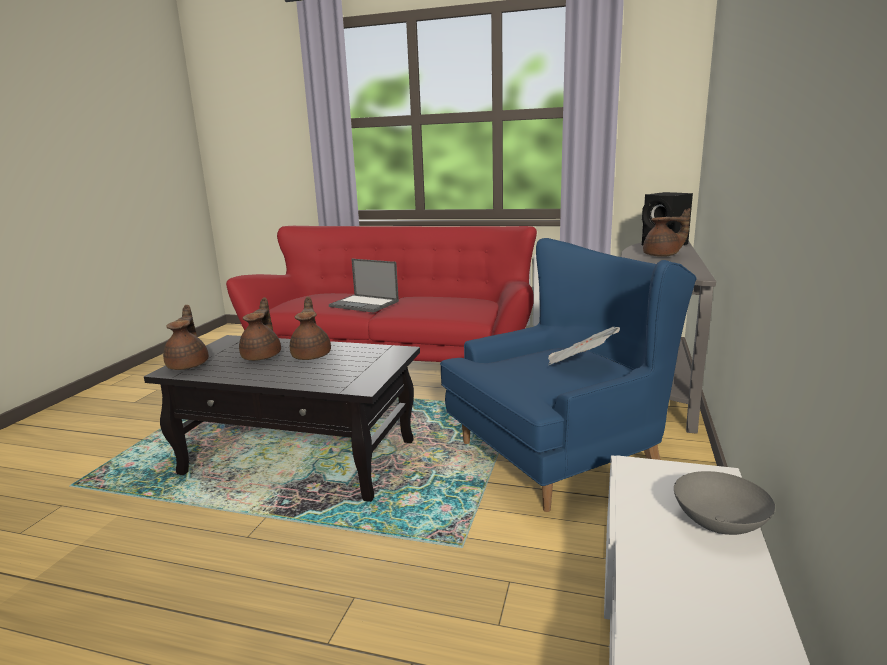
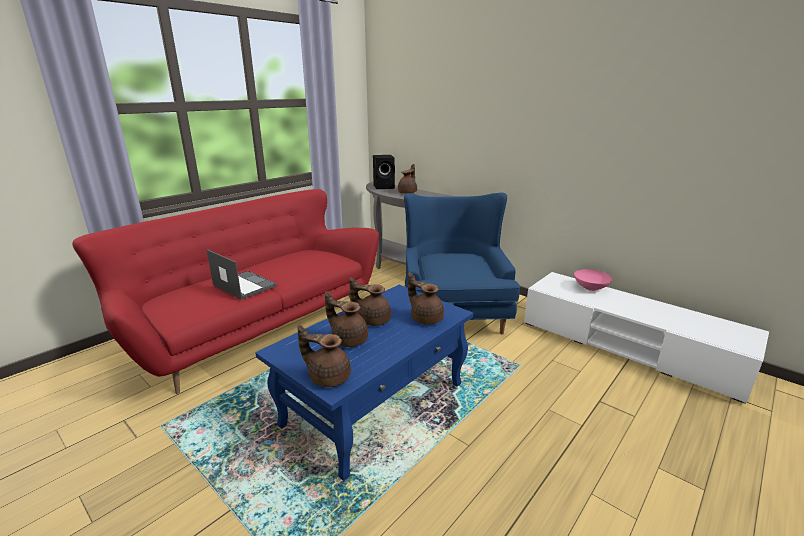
camera: 65 degrees left, 5 degrees up
black coffee table [144,335,420,502] -> blue coffee table [255,285,473,481]
laptop [329,259,399,313] -> laptop turned 105 degrees counterclockwise [207,249,277,300]
newspaper [548,327,620,365] -> none
grey bowl [674,471,775,535] -> pink bowl [574,269,612,291]
none -> brown teapot [408,272,444,325]

